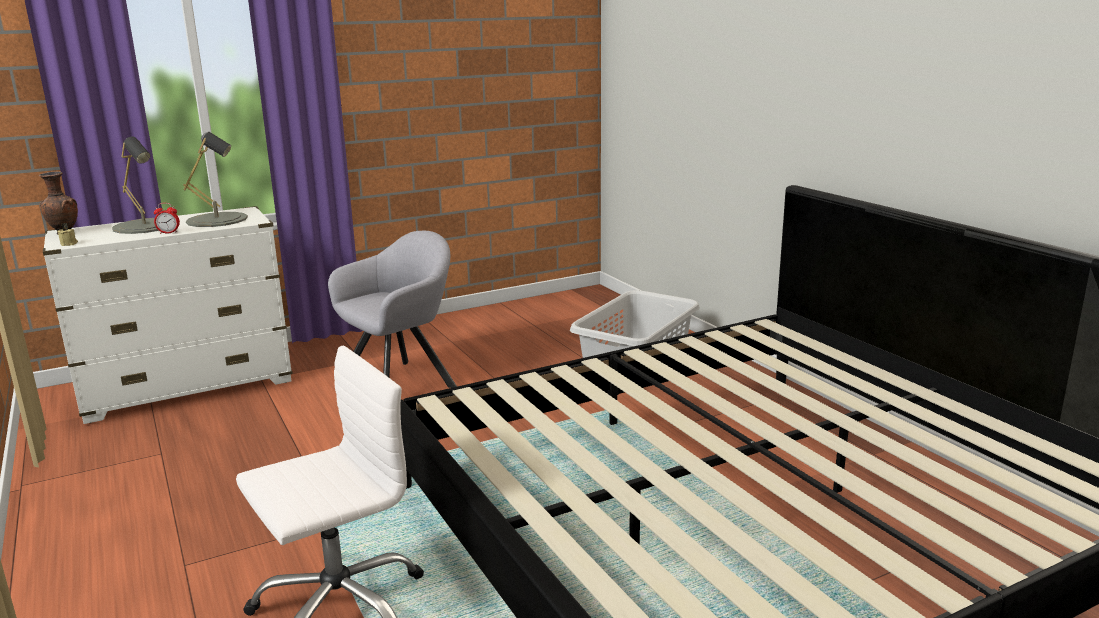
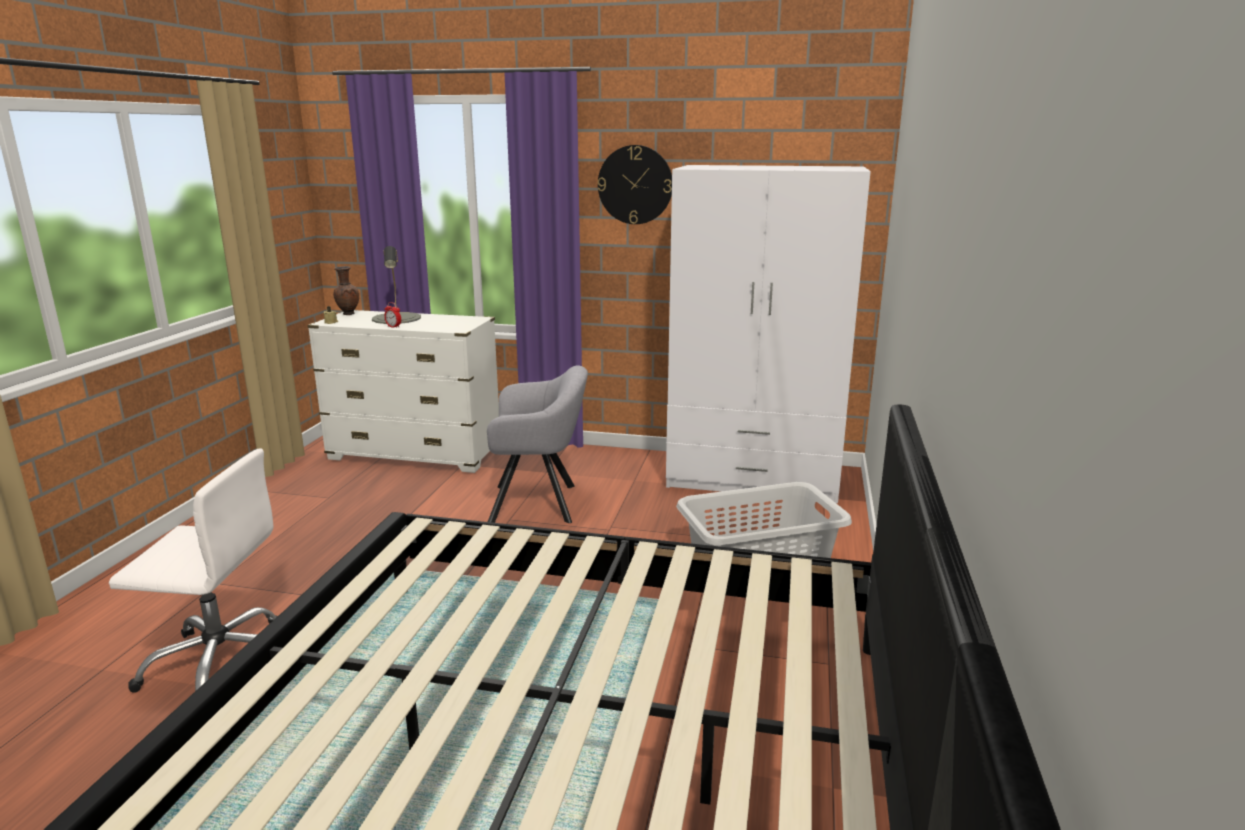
camera: 40 degrees right, 0 degrees up
grey table lamp [183,132,248,227] -> none
none -> wall clock [598,145,672,224]
none -> white wardrobe [666,165,871,503]

